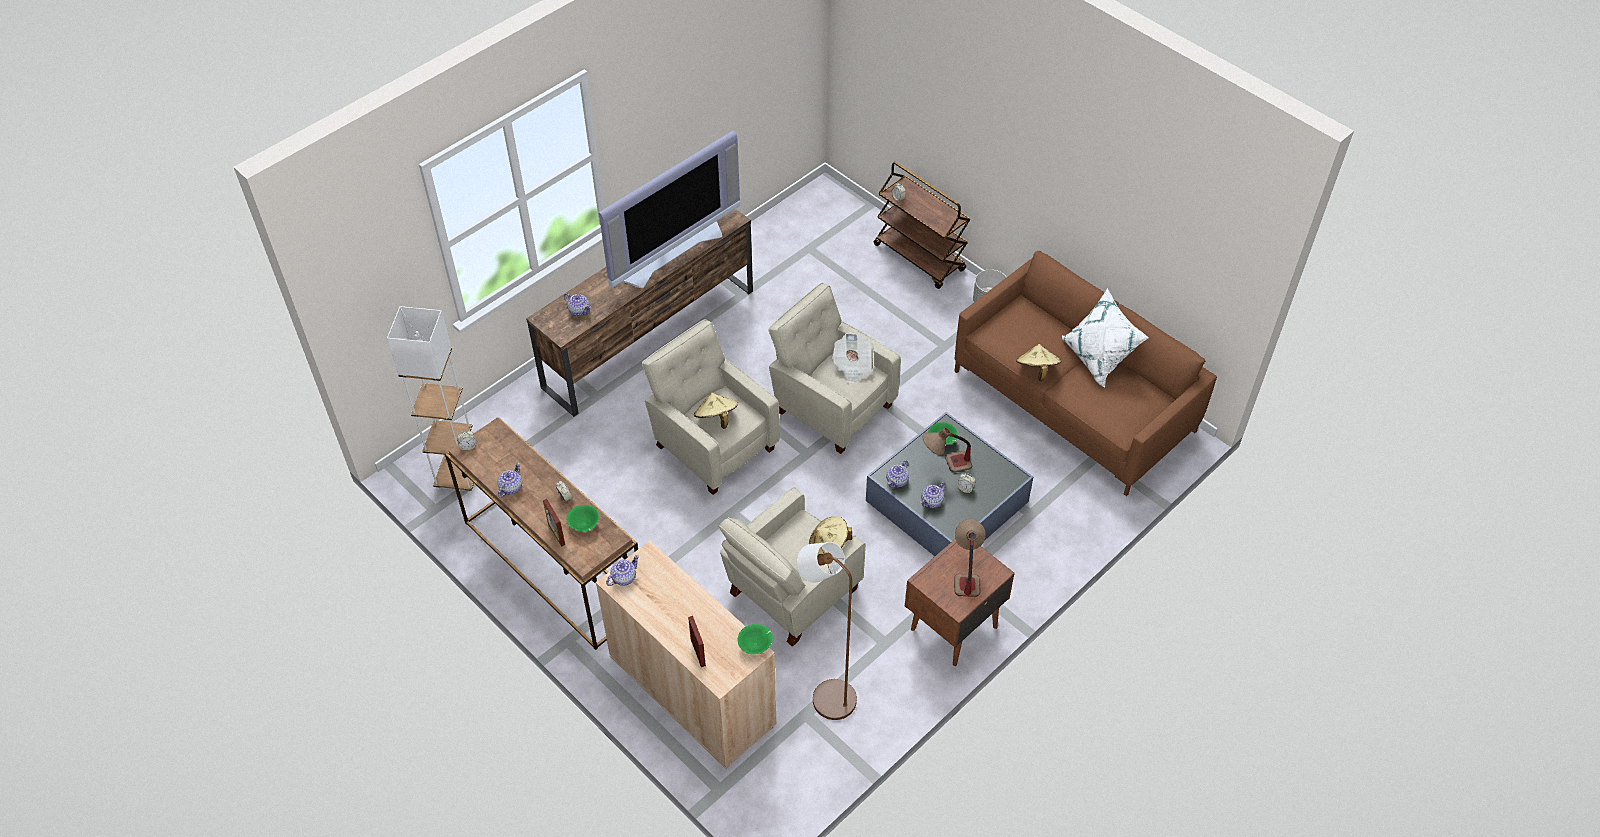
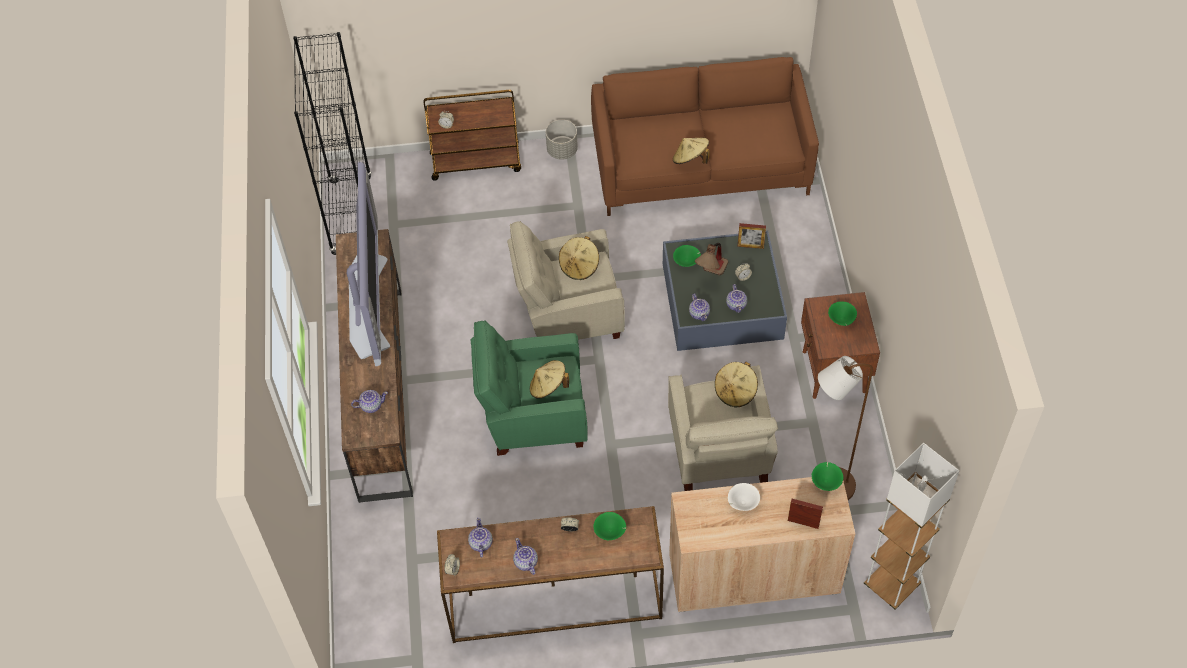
camera: 50 degrees left, 5 degrees up
white floor lamp [387,306,474,493] -> white floor lamp moved to [864,443,959,610]
picture frame [543,499,565,547] -> picture frame moved to [738,223,766,249]
teapot [606,555,639,586] -> teapot moved to [468,518,493,557]
beige armchair [642,319,780,495] -> green armchair [471,320,588,456]
newspaper [832,332,874,384] -> beige hat [559,236,599,280]
table lamp [954,519,986,597] -> green bowl [828,301,857,326]
white pillow [1062,288,1148,388] -> none
none -> black bookcase [293,32,372,255]
none -> white bowl [728,483,760,511]

